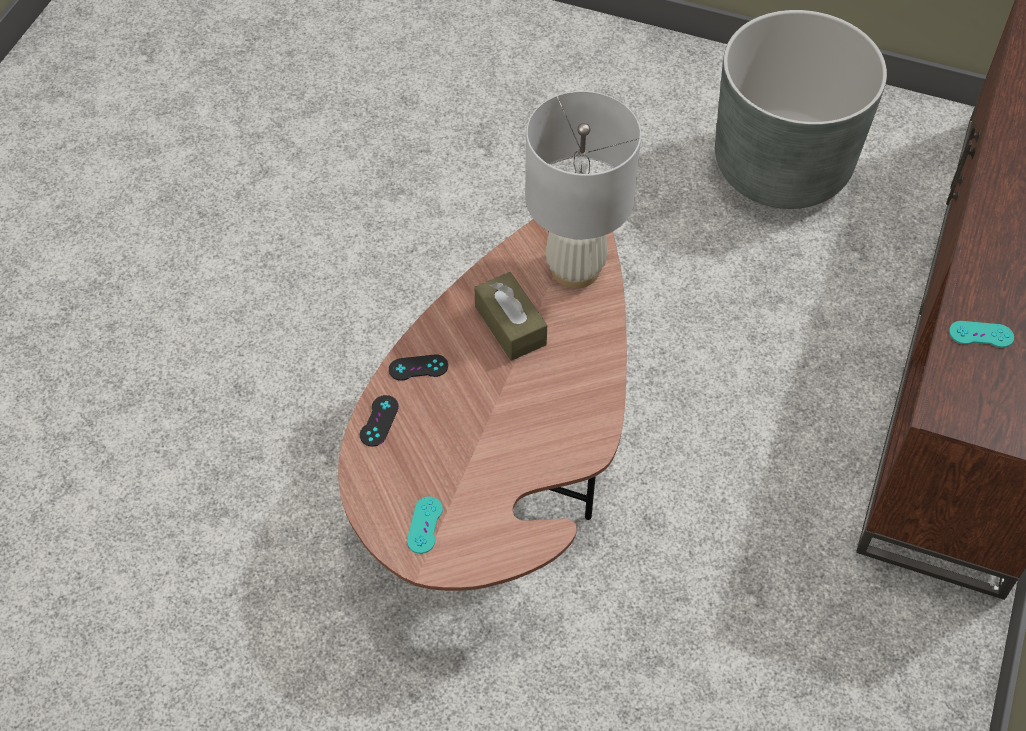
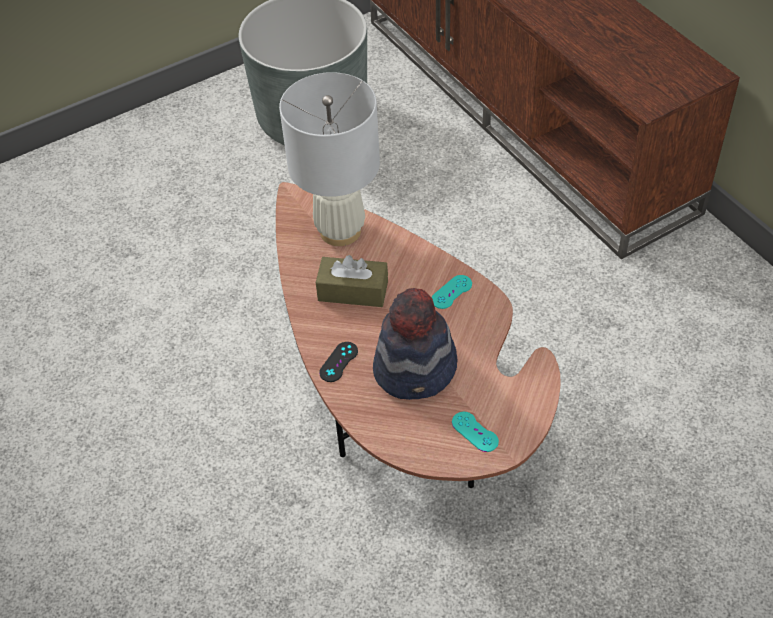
camera: 50 degrees left, 5 degrees down
black game controller [360,395,399,447] -> none
turquoise game controller [949,321,1014,348] -> turquoise game controller moved to [431,275,472,309]
none -> hat [373,288,457,400]

